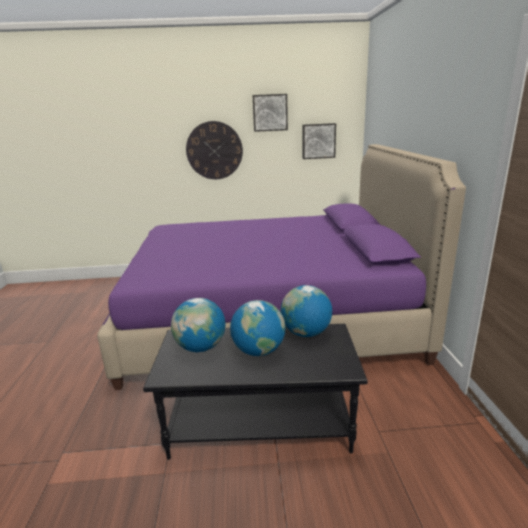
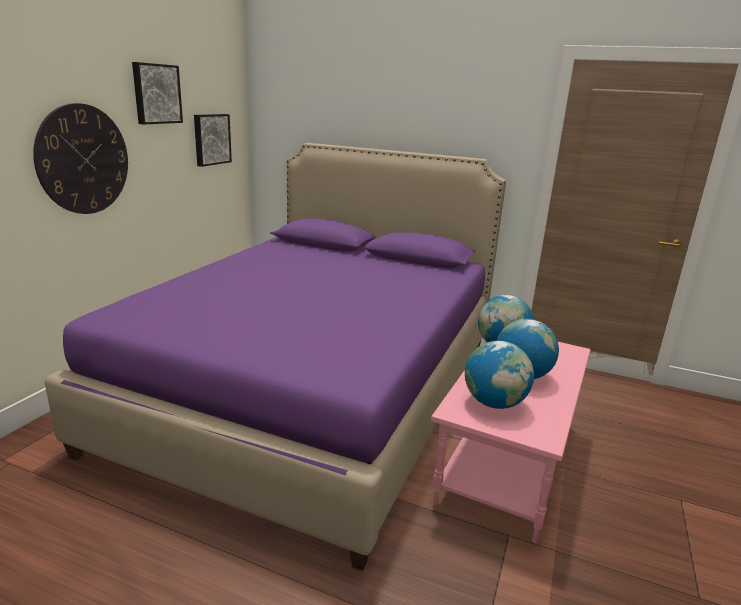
camera: 65 degrees left, 0 degrees up
black coffee table [143,324,368,460] -> pink coffee table [431,341,591,543]

